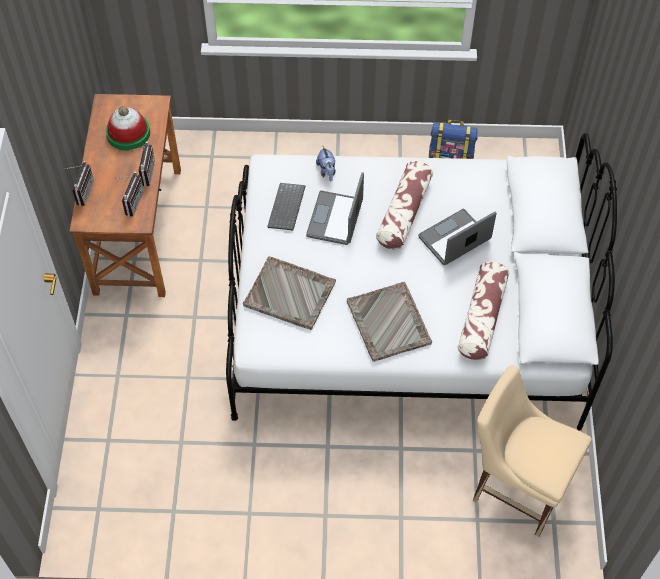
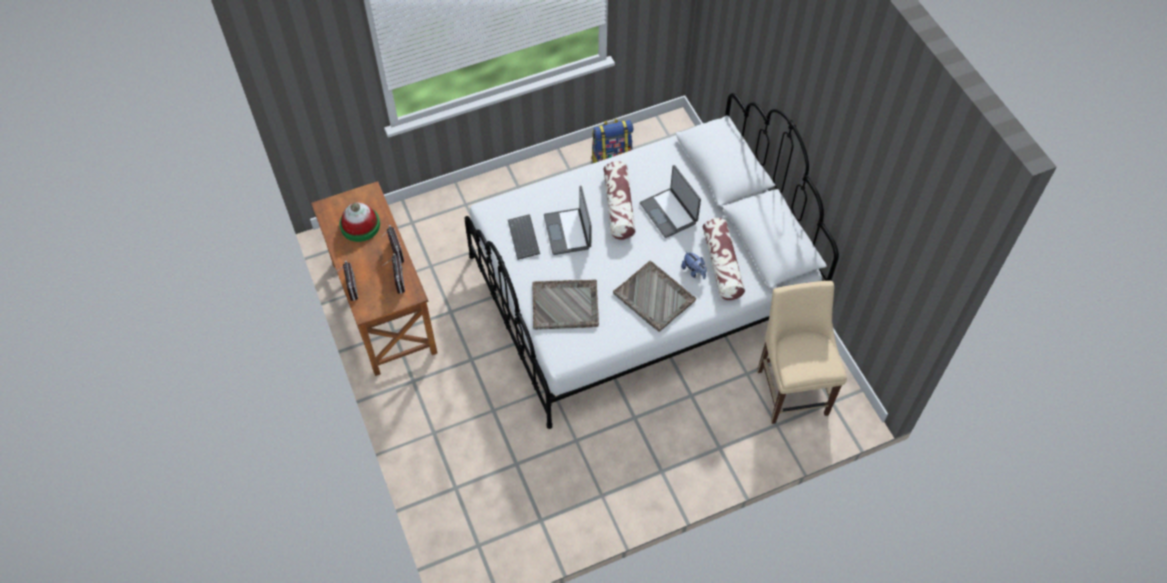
camera: 25 degrees left, 0 degrees up
plush toy [316,146,336,181] -> plush toy moved to [681,251,707,279]
laptop [418,209,497,265] -> laptop turned 60 degrees counterclockwise [640,165,701,238]
beige chair [473,365,592,537] -> beige chair turned 75 degrees clockwise [757,280,847,424]

